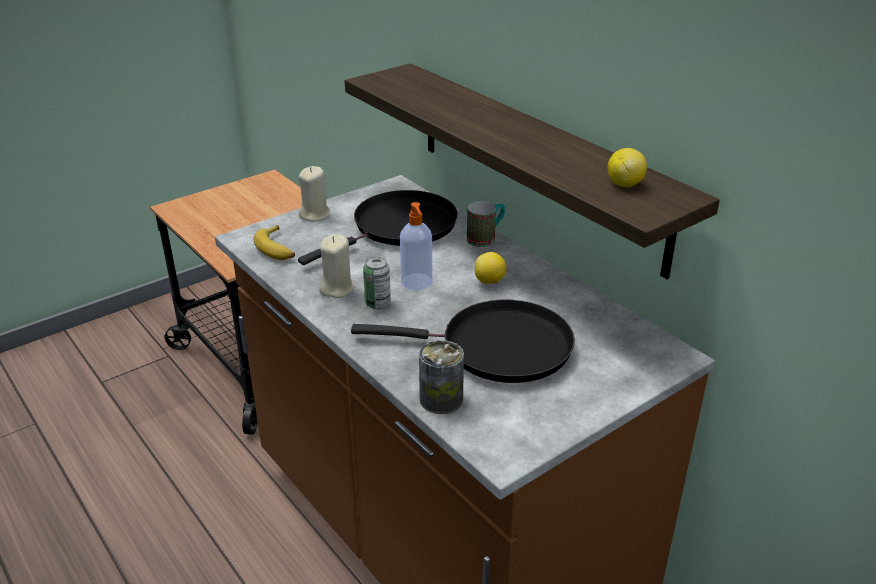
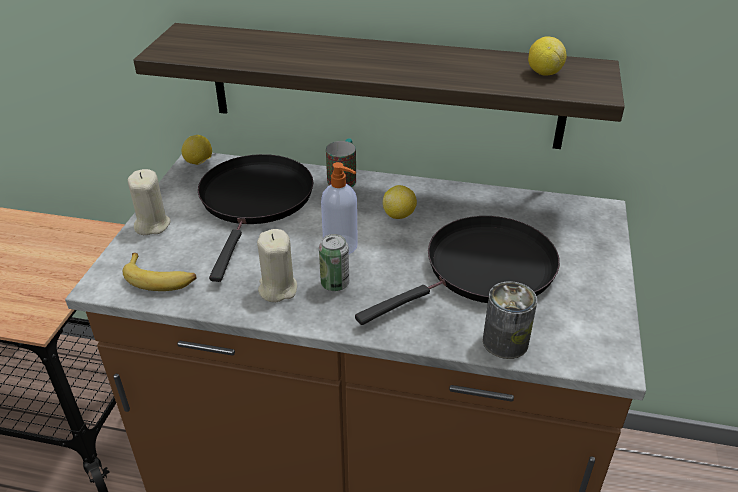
camera: 40 degrees left, 5 degrees up
none -> lemon [181,135,212,165]

